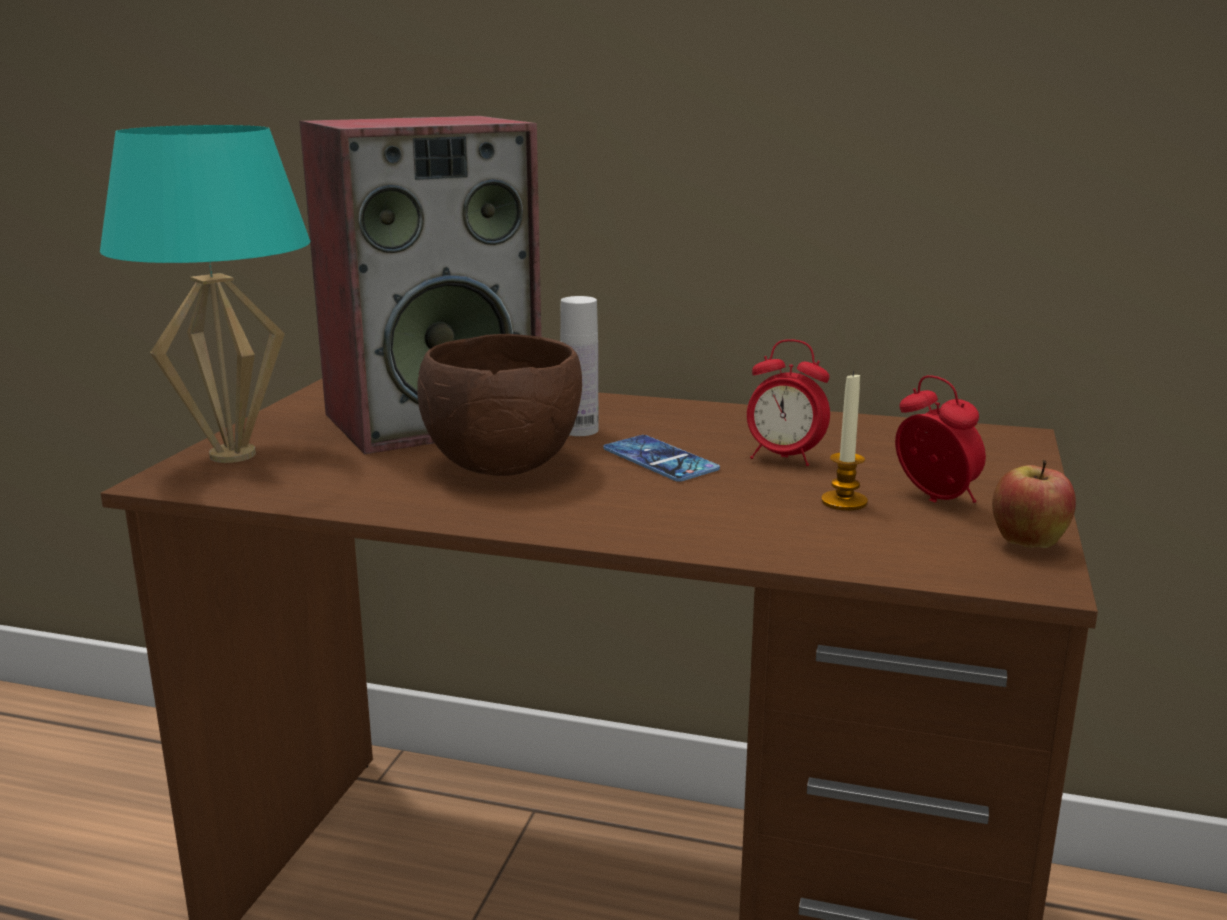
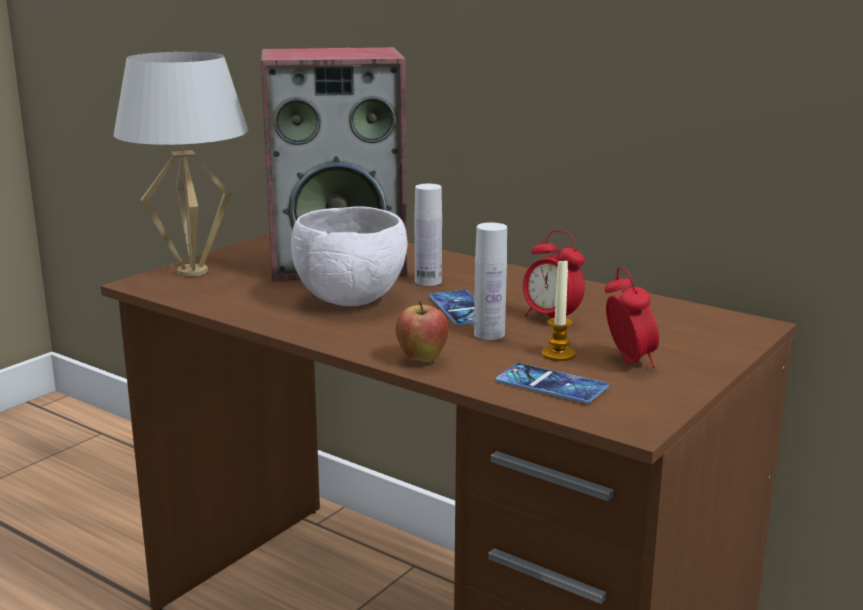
camera: 20 degrees right, 0 degrees up
turquoise table lamp [100,125,311,463] -> white table lamp [114,52,248,276]
brown bowl [417,334,582,476] -> white bowl [291,206,408,306]
apple [992,460,1076,548] -> apple moved to [396,301,449,362]
none -> white bottle [474,222,507,340]
none -> phone [496,363,609,403]

